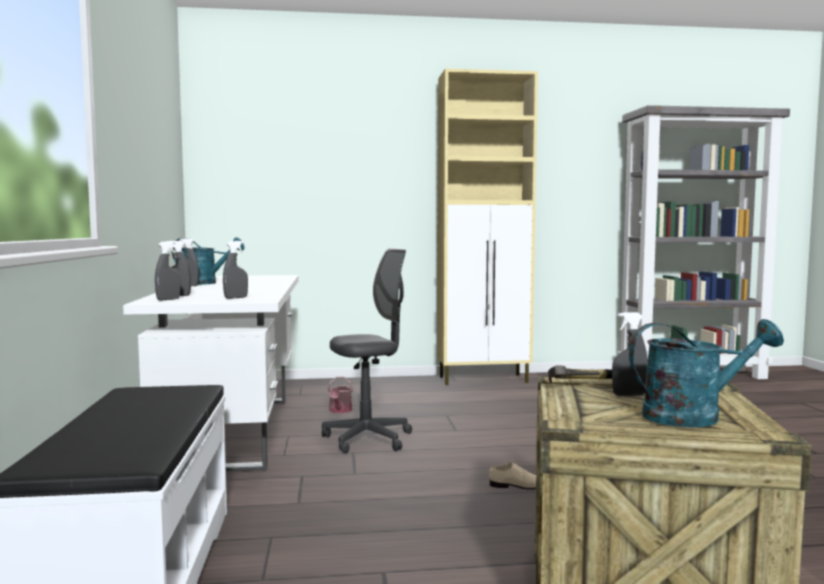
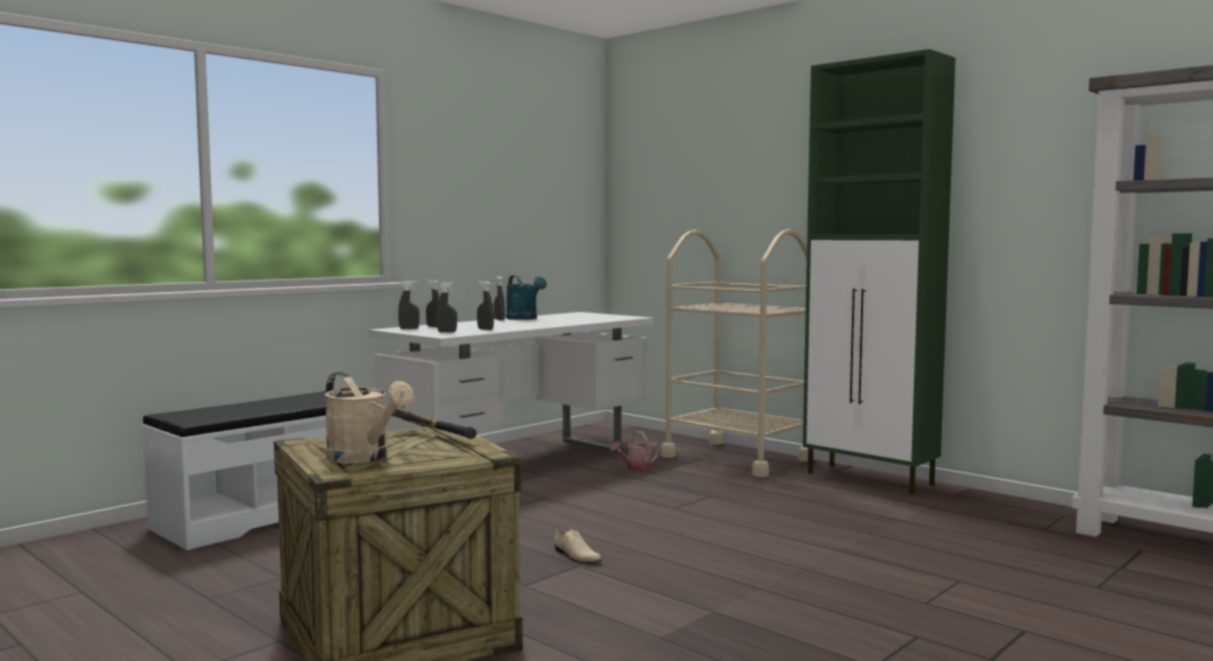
camera: 50 degrees right, 0 degrees up
grey office chair [322,248,412,453] -> none
beige cabinet [437,69,538,385] -> green cabinet [803,49,955,494]
grey spray bottle [612,312,648,396] -> grey spray bottle moved to [477,281,494,330]
turquoise watering can [629,319,784,427] -> beige watering can [325,372,414,463]
none -> beige cart [661,229,814,477]

